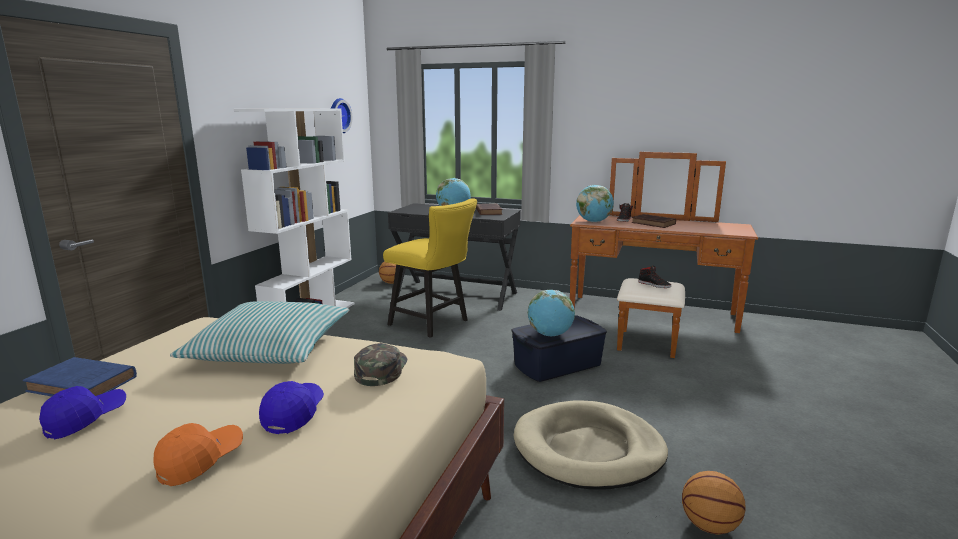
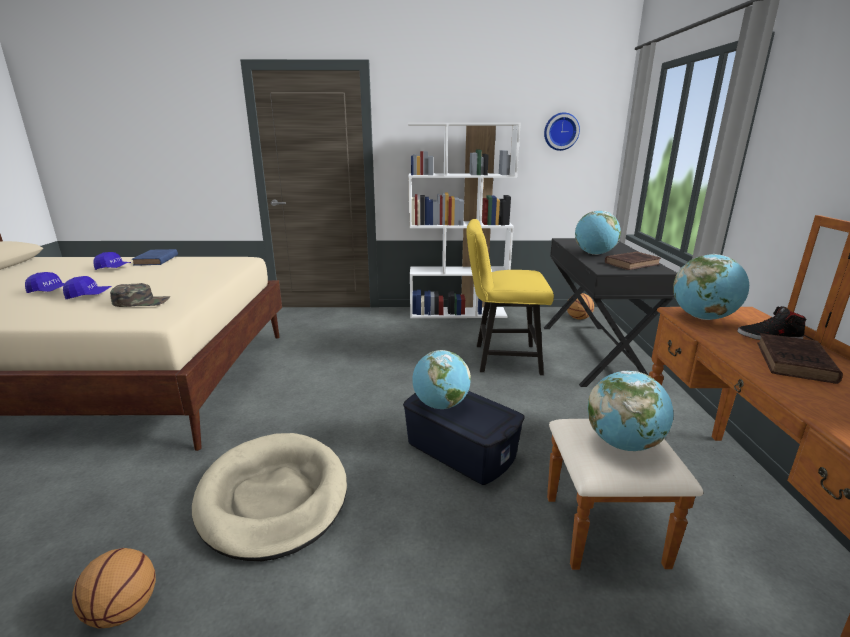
camera: 70 degrees right, 5 degrees up
orange cap [153,423,243,486] -> blue cap [25,272,65,293]
pillow [170,301,349,364] -> none
yellow chair [383,198,477,338] -> yellow chair turned 75 degrees clockwise [466,219,554,375]
black shoe [638,266,671,288] -> globe [588,371,673,451]

